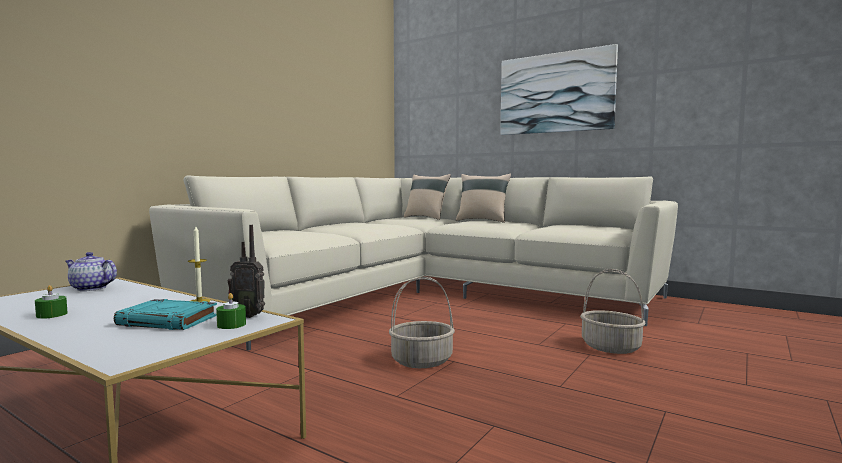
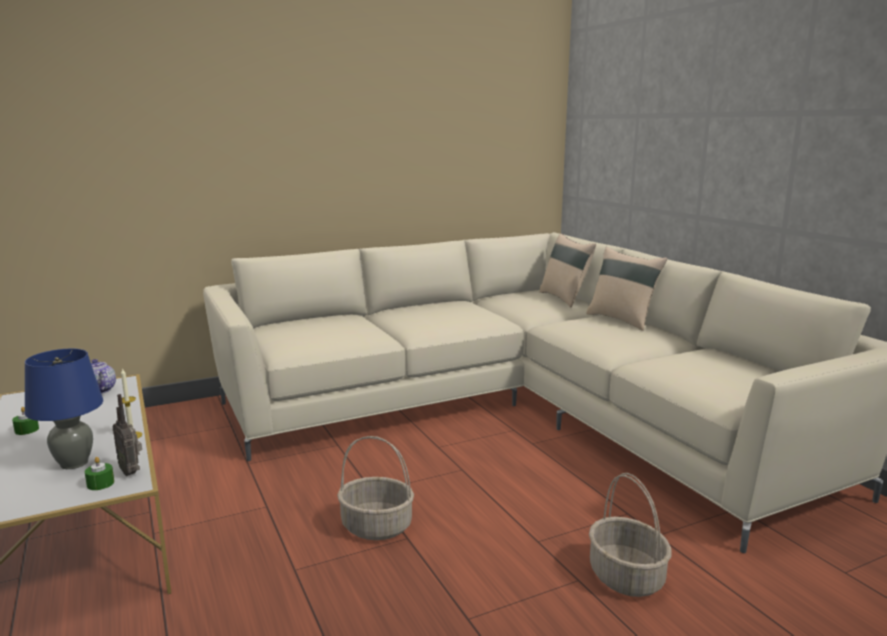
camera: 30 degrees right, 10 degrees up
turquoise book [114,299,217,330] -> blue table lamp [25,349,103,469]
picture [500,44,618,135] -> none

